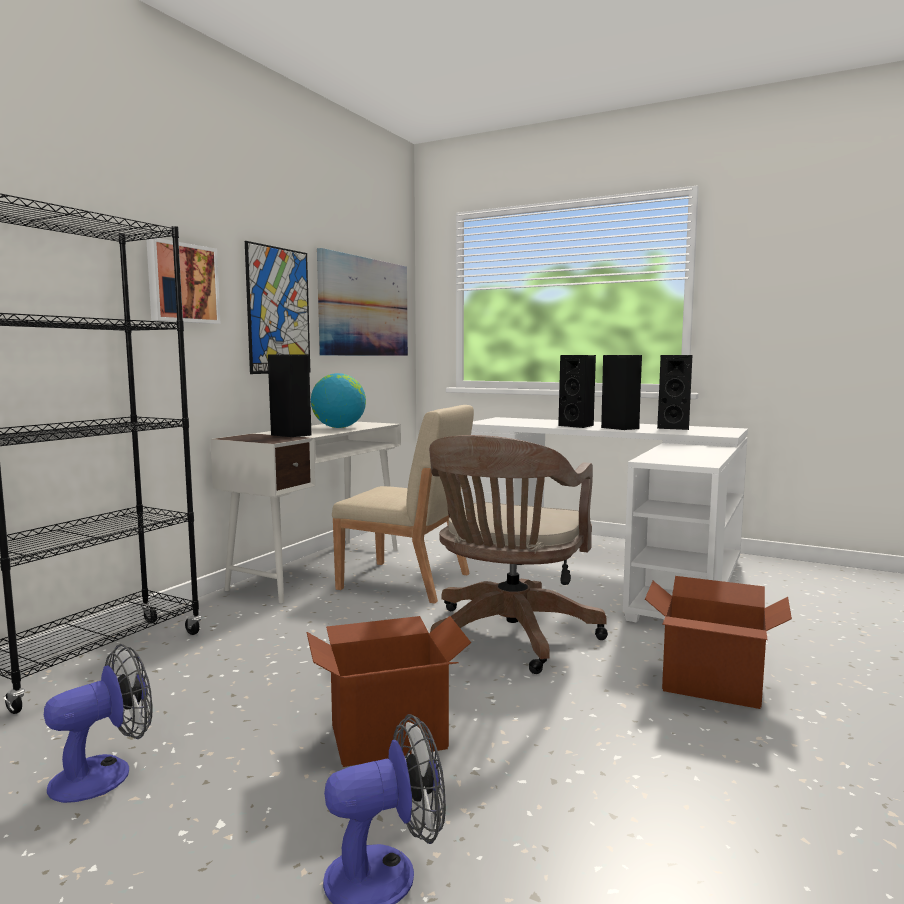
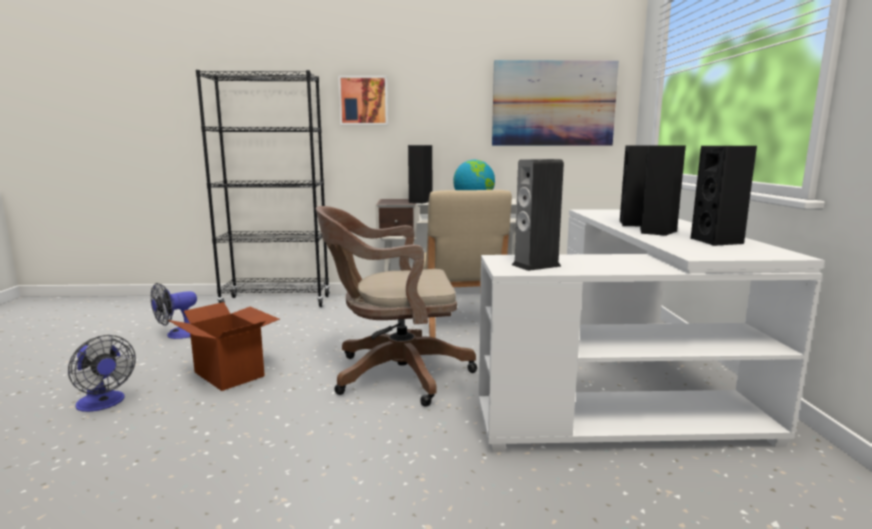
camera: 60 degrees right, 5 degrees up
fan [44,644,153,803] -> fan turned 120 degrees clockwise [151,283,197,339]
picture [245,241,310,374] -> none
cardboard box [645,576,792,709] -> none
none -> speaker [512,159,564,271]

